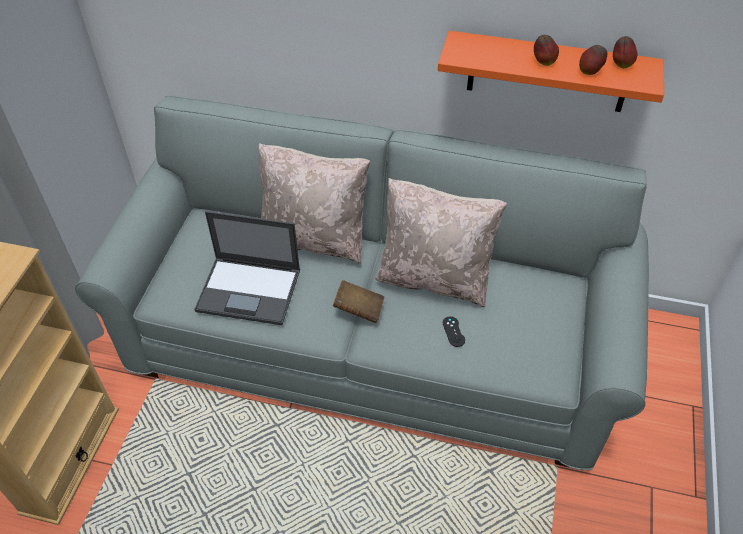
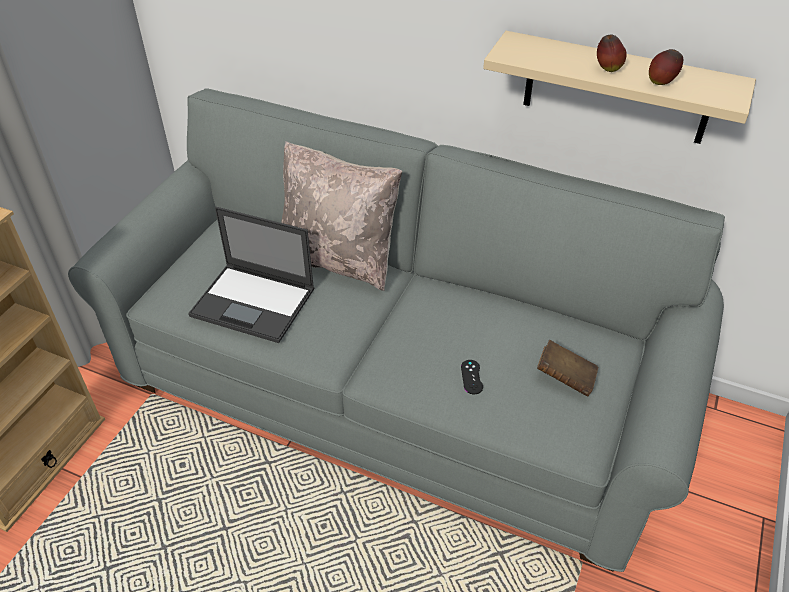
camera: 10 degrees right, 5 degrees down
brown book [333,280,384,323] -> brown book moved to [537,340,598,397]
beige pillow [375,178,507,307] -> none
orange shelf [438,31,664,112] -> beige shelf [483,31,756,144]
apple [613,36,638,68] -> none

